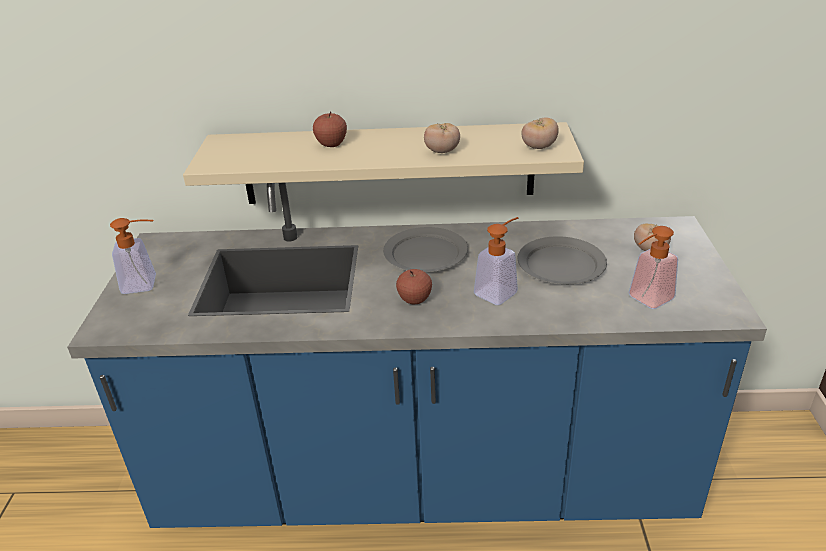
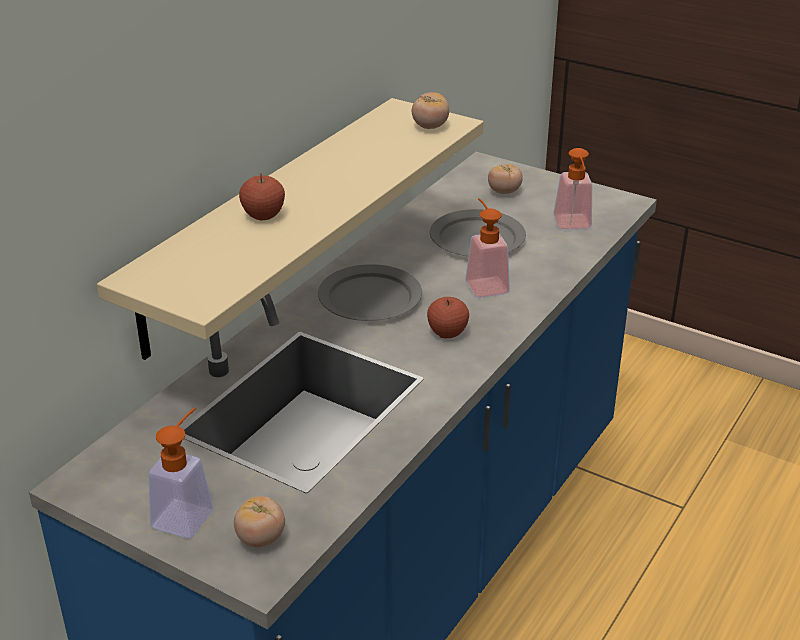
camera: 60 degrees left, 0 degrees up
tomato [424,123,460,153] -> tomato moved to [234,496,285,547]

